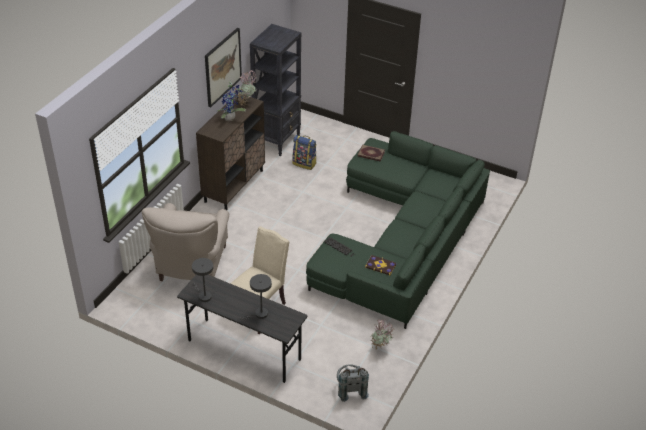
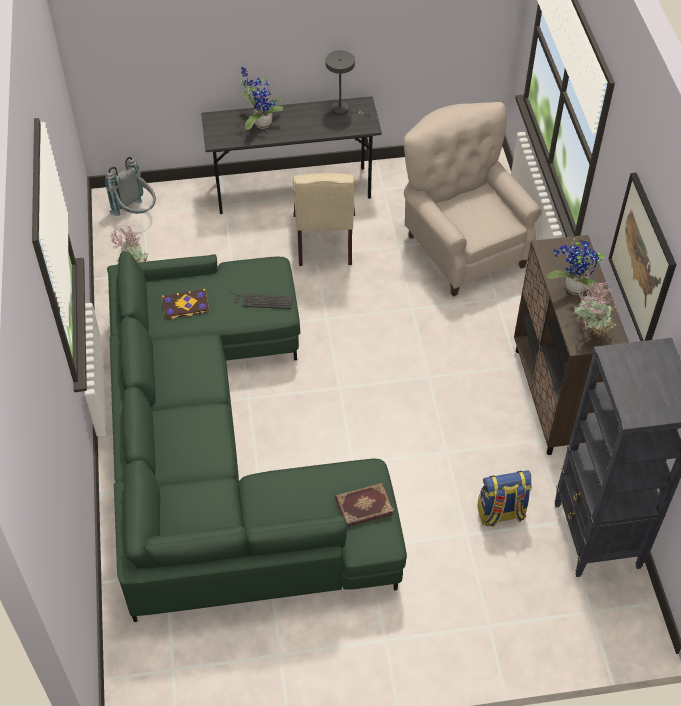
camera: 145 degrees right, 10 degrees up
grey table lamp [239,274,272,320] -> potted plant [241,67,283,130]

